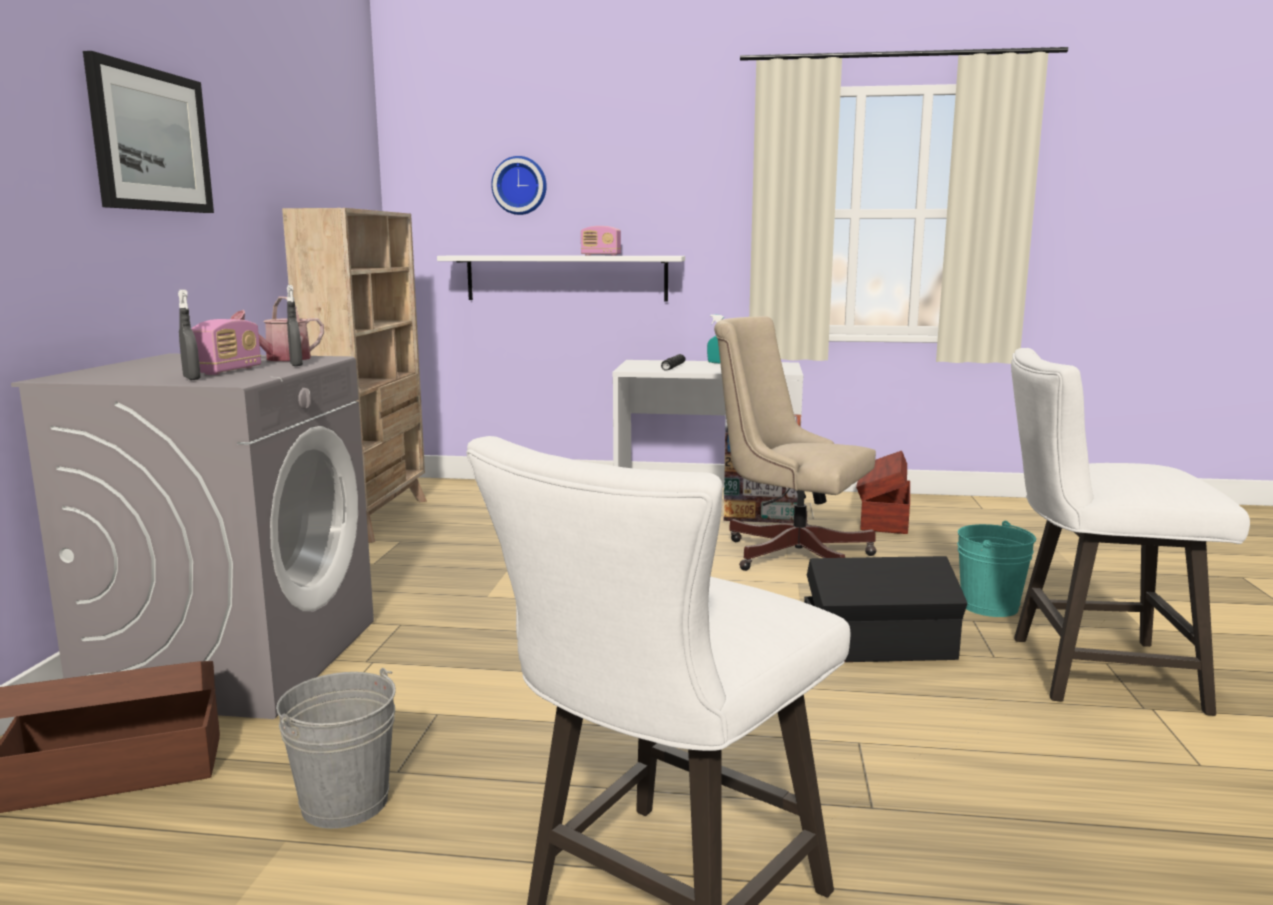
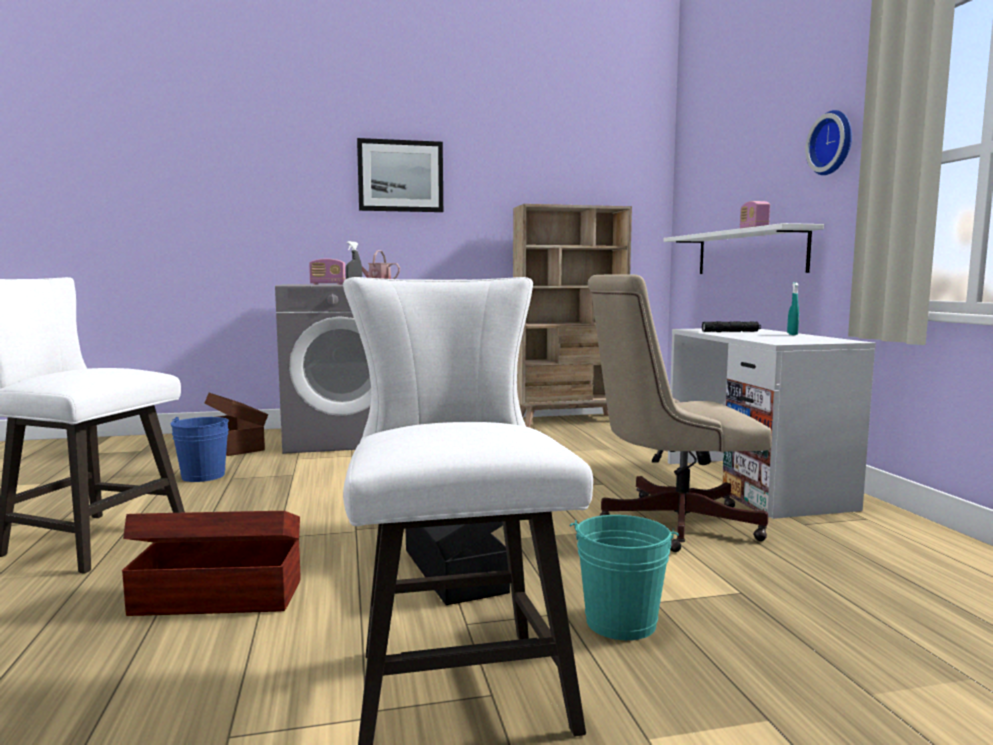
camera: 70 degrees right, 5 degrees down
grey spray bottle [178,290,201,380] -> none
grey bucket [276,668,396,829] -> blue bucket [170,417,229,482]
wall clock [491,156,547,215] -> wall clock moved to [805,110,852,175]
beige office chair [714,316,877,571] -> beige office chair turned 105 degrees counterclockwise [588,274,772,552]
brown storage box [856,451,910,534] -> brown storage box moved to [122,511,300,616]

